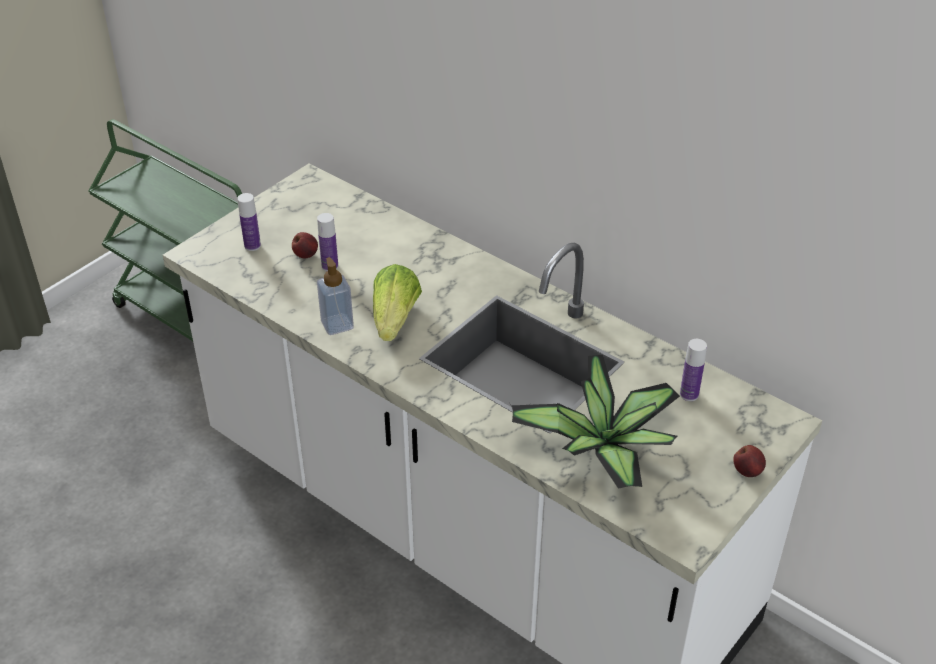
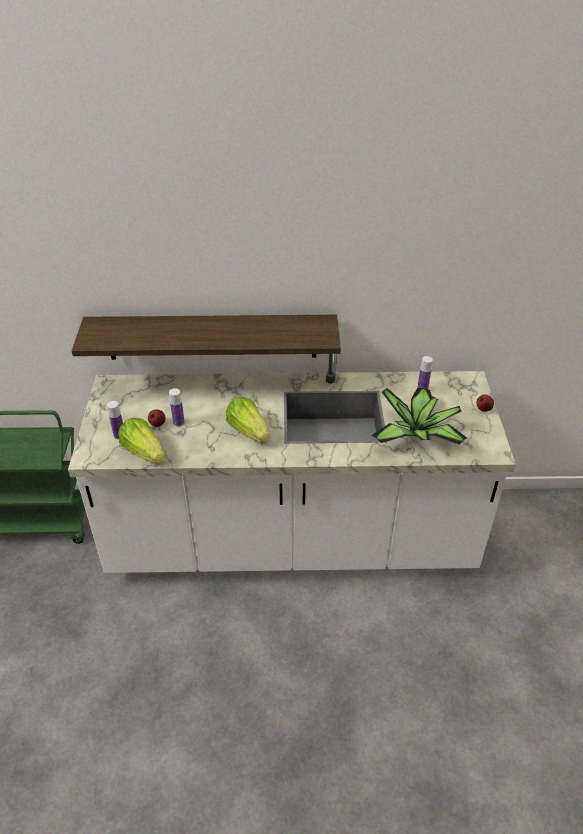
camera: 40 degrees left, 0 degrees up
soap dispenser [317,257,354,335] -> none
none -> shelf [72,315,341,360]
none -> lettuce [118,418,165,464]

